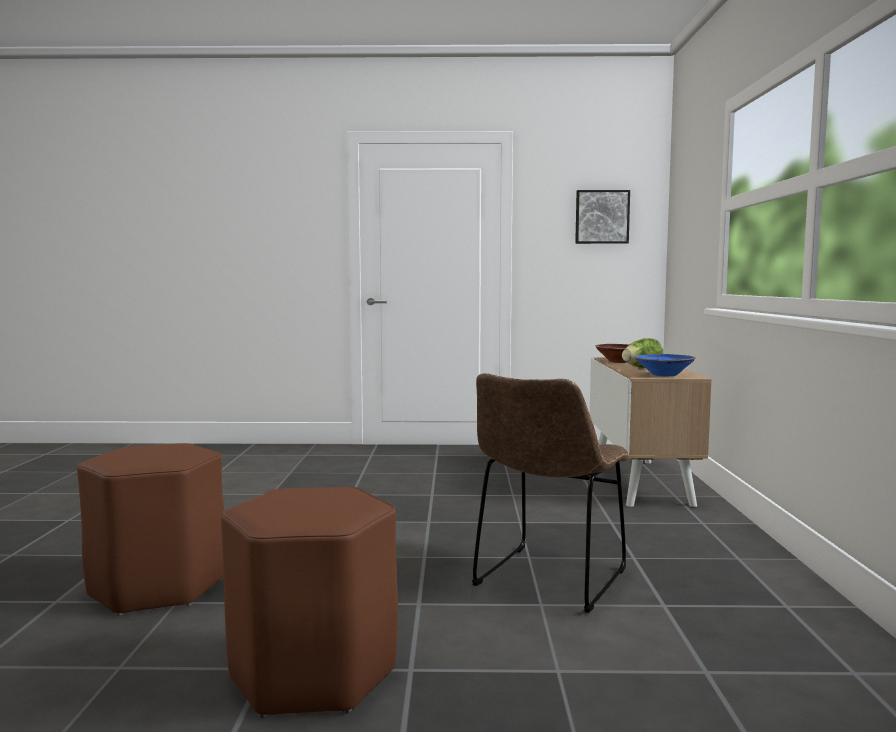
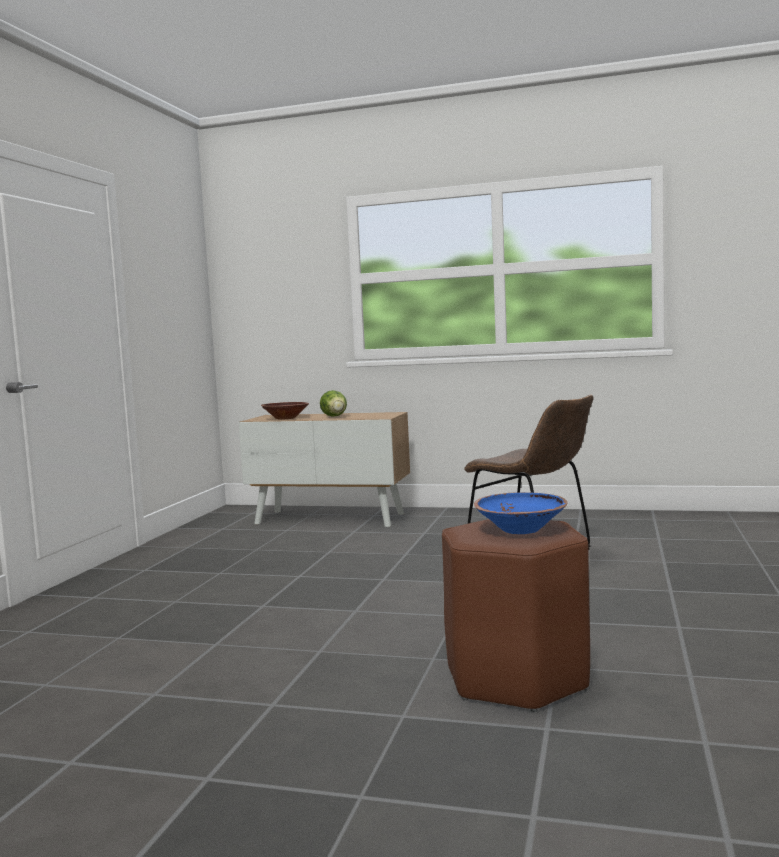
camera: 75 degrees left, 0 degrees up
brown stool [221,487,398,718] -> none
picture [575,190,630,244] -> none
blue bowl [635,354,696,376] -> blue bowl moved to [474,492,567,534]

